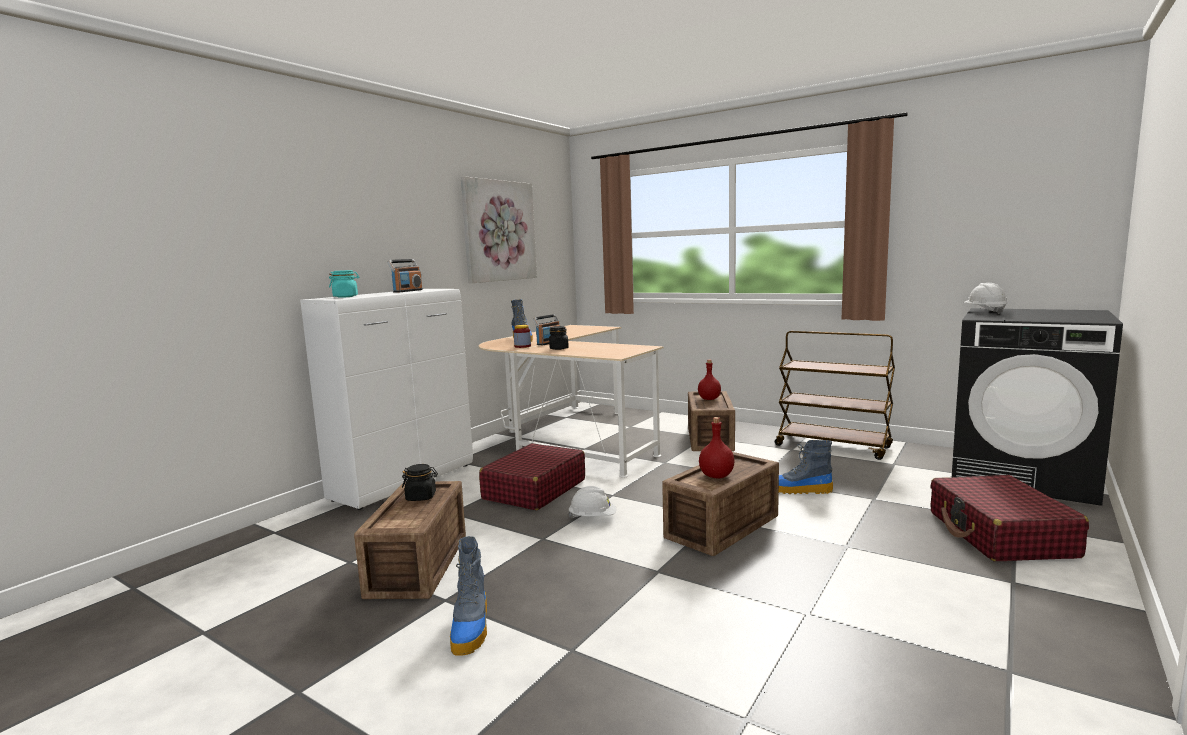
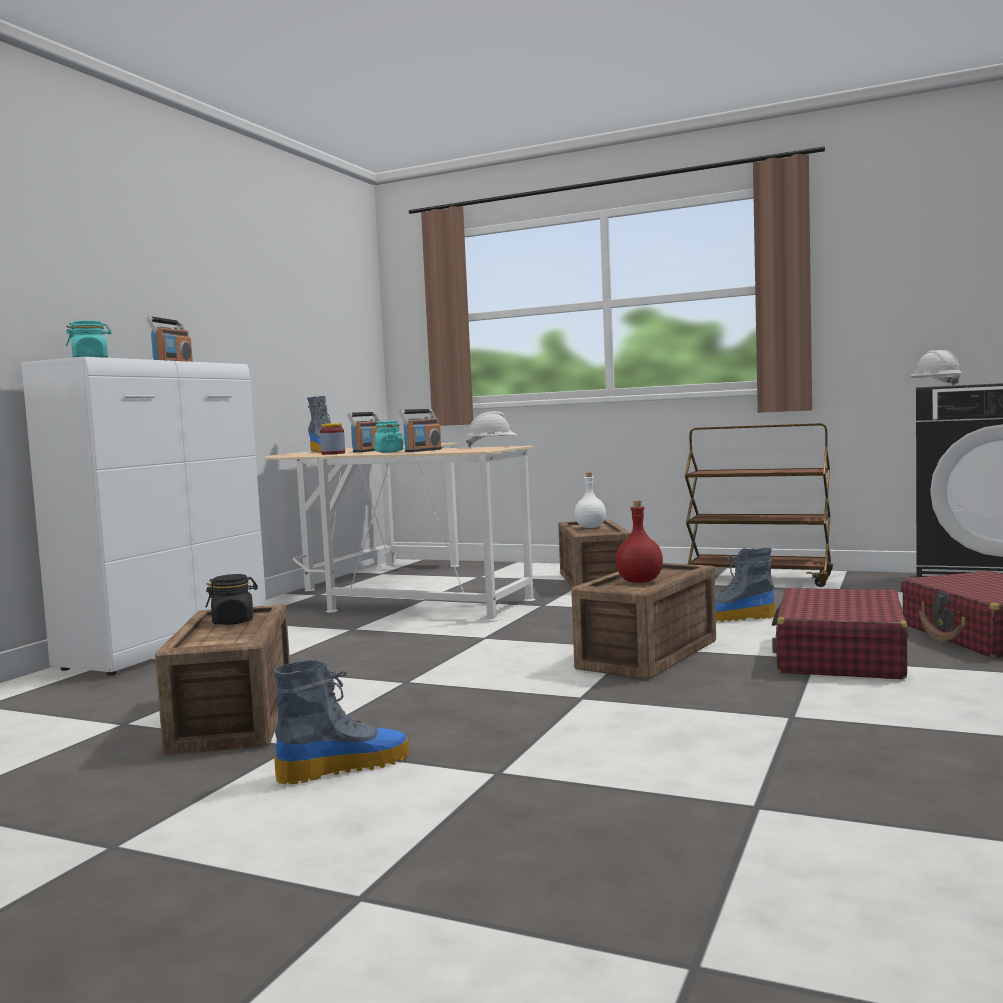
camera: 10 degrees left, 5 degrees down
boot [450,536,487,656] -> boot turned 105 degrees counterclockwise [274,660,409,784]
picture [461,176,537,283] -> none
red suitcase [479,443,585,510] -> red suitcase moved to [772,588,908,679]
black jar [549,326,569,350] -> turquoise jar [374,421,403,453]
white hard hat [568,486,617,519] -> white hard hat moved to [466,411,518,447]
red bottle [698,360,721,400] -> white bottle [574,473,606,528]
none -> radio [399,409,442,452]

